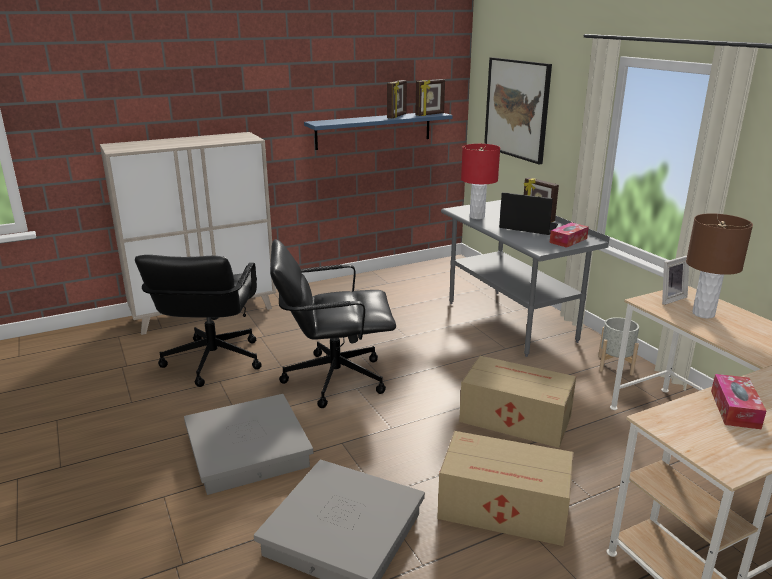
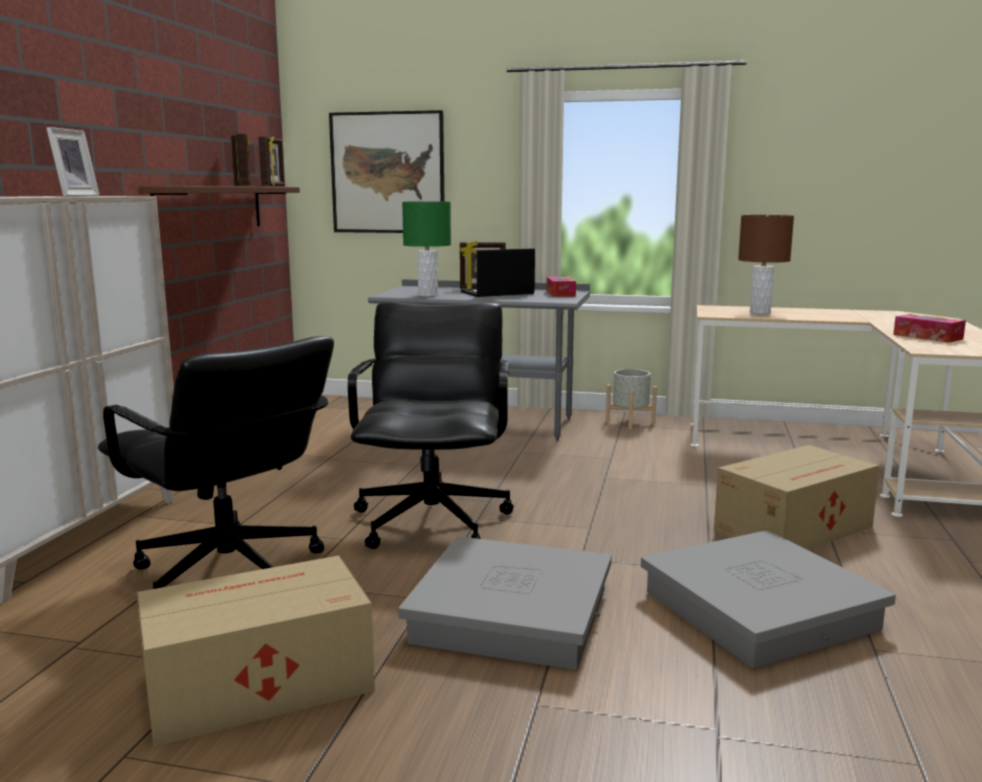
camera: 50 degrees left, 10 degrees down
black office chair [270,239,396,408] -> black office chair turned 150 degrees clockwise [348,302,514,549]
blue shelf [304,113,452,150] -> brown shelf [139,186,300,226]
cardboard box [459,356,576,448] -> cardboard box moved to [136,555,375,747]
red table lamp [461,144,500,219] -> green table lamp [402,201,451,297]
picture frame [662,256,689,305] -> picture frame moved to [46,127,100,197]

